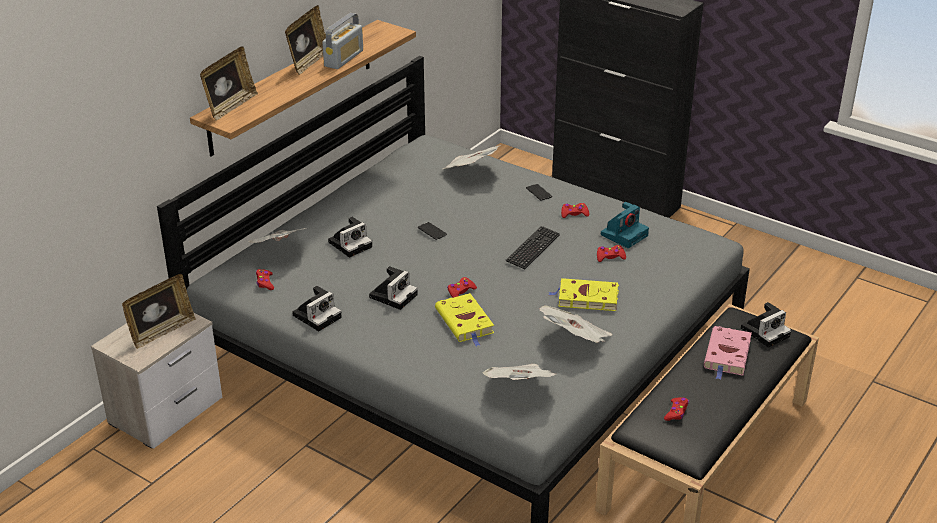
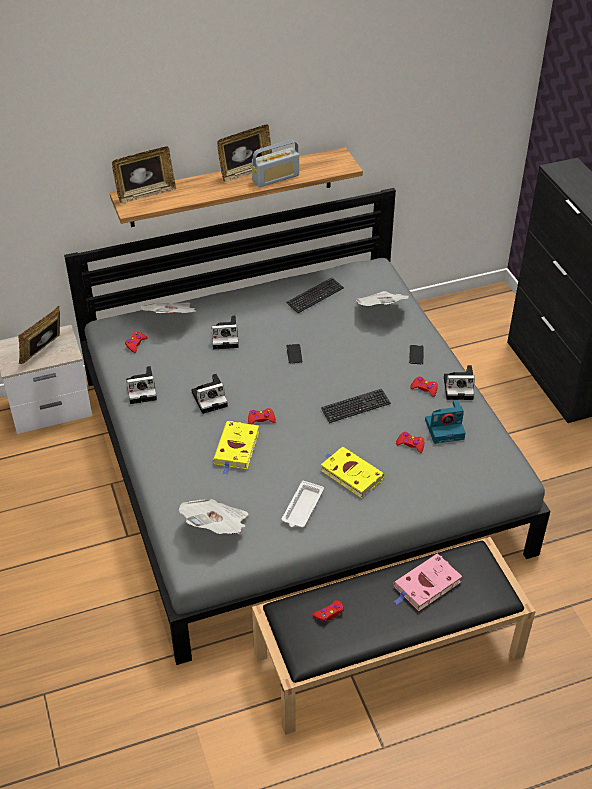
camera: 35 degrees right, 10 degrees up
picture frame [122,274,195,349] -> picture frame turned 135 degrees clockwise [18,306,60,364]
newspaper [539,305,612,343] -> white tray [281,481,324,528]
camera [741,302,791,348] -> camera moved to [444,365,475,400]
none -> keyboard [286,277,344,313]

